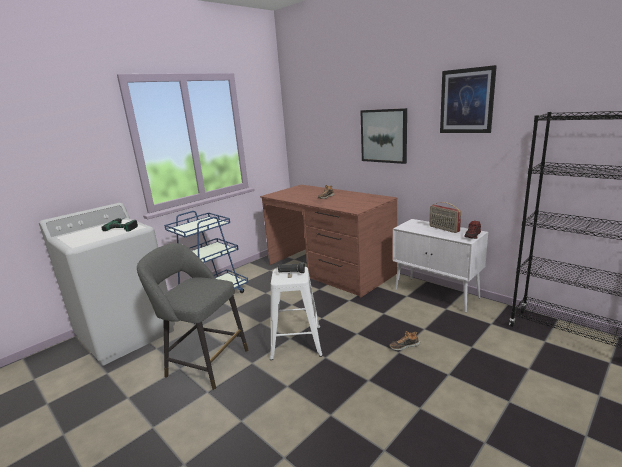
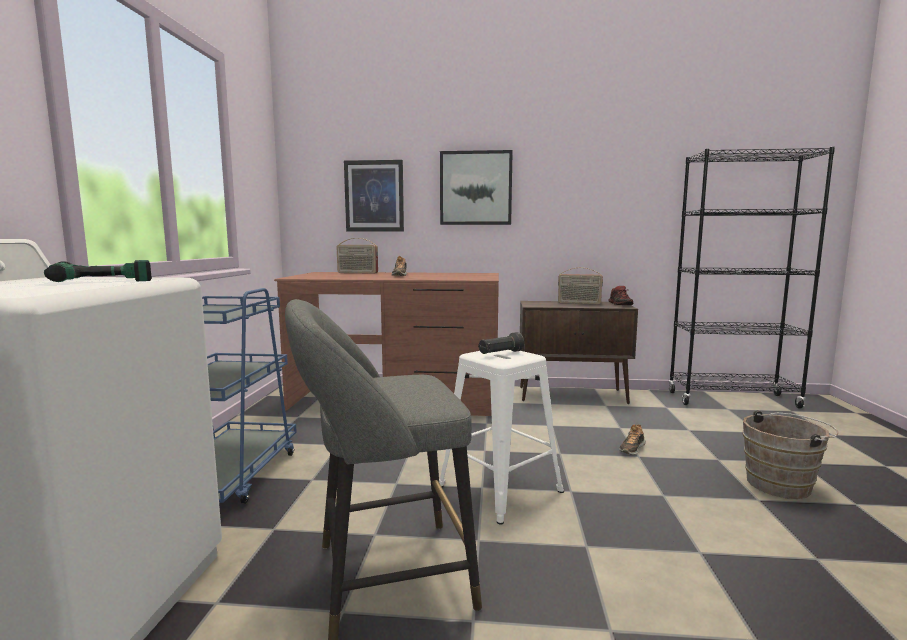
camera: 40 degrees left, 10 degrees down
white cabinet [393,219,488,313] -> brown cabinet [520,301,638,404]
picture [440,65,497,133] -> picture moved to [344,160,404,232]
none -> radio [337,238,378,274]
none -> brown bucket [742,411,838,499]

